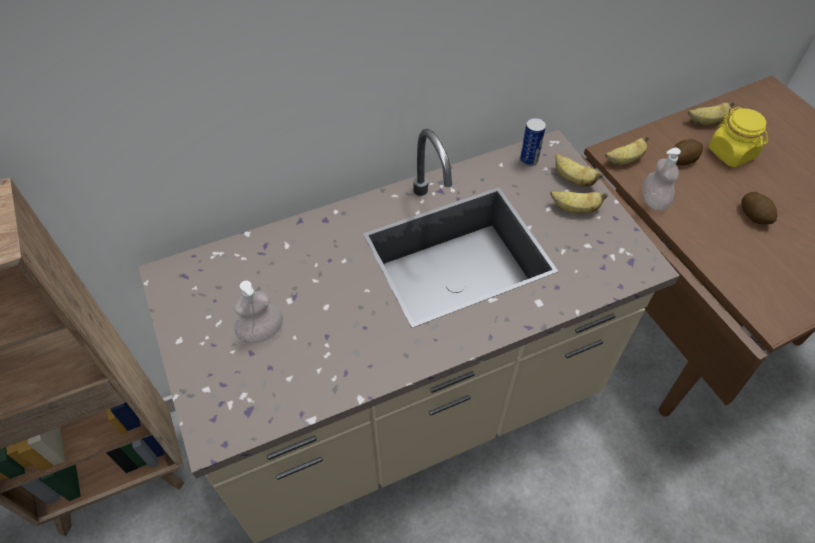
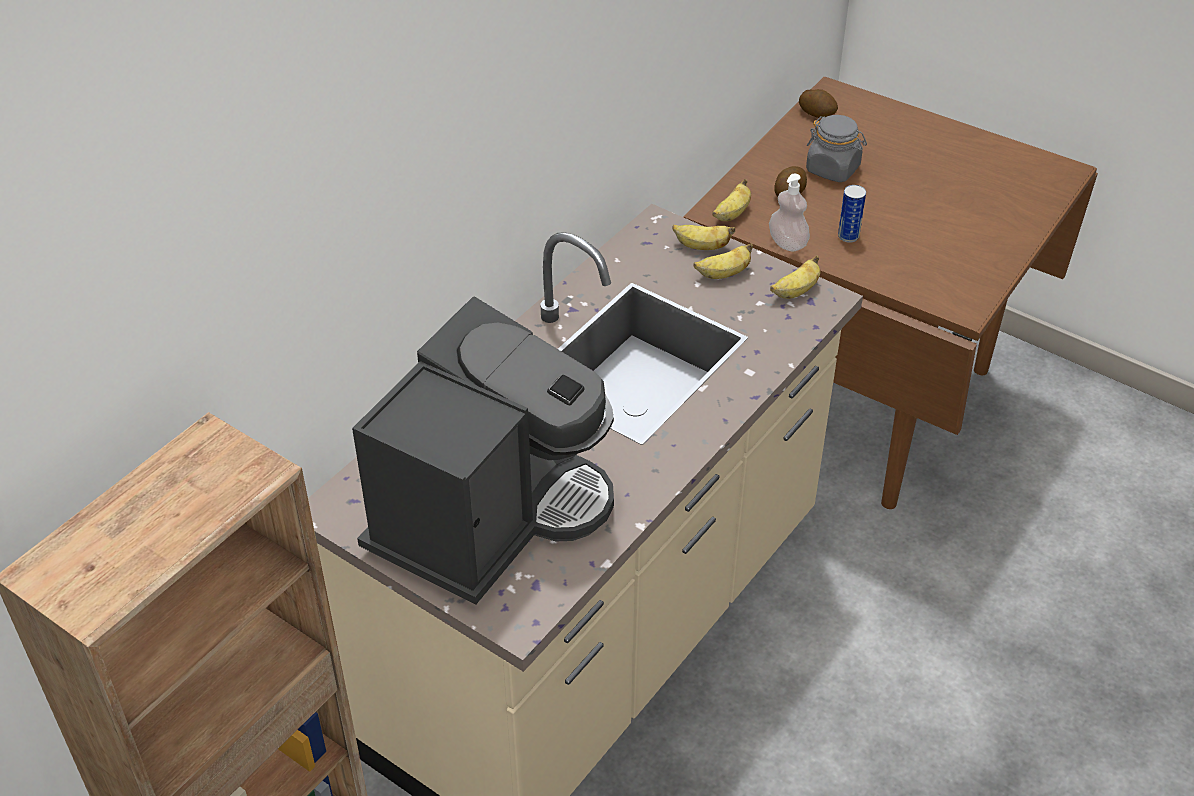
camera: 30 degrees left, 10 degrees down
soap dispenser [234,281,283,343] -> coffee machine [352,296,614,604]
can [520,118,546,166] -> can moved to [838,185,866,243]
banana [688,101,734,125] -> banana moved to [770,255,820,299]
yellow jar [709,107,767,167] -> grey jar [806,115,867,182]
potato [742,192,778,224] -> potato moved to [799,89,838,118]

